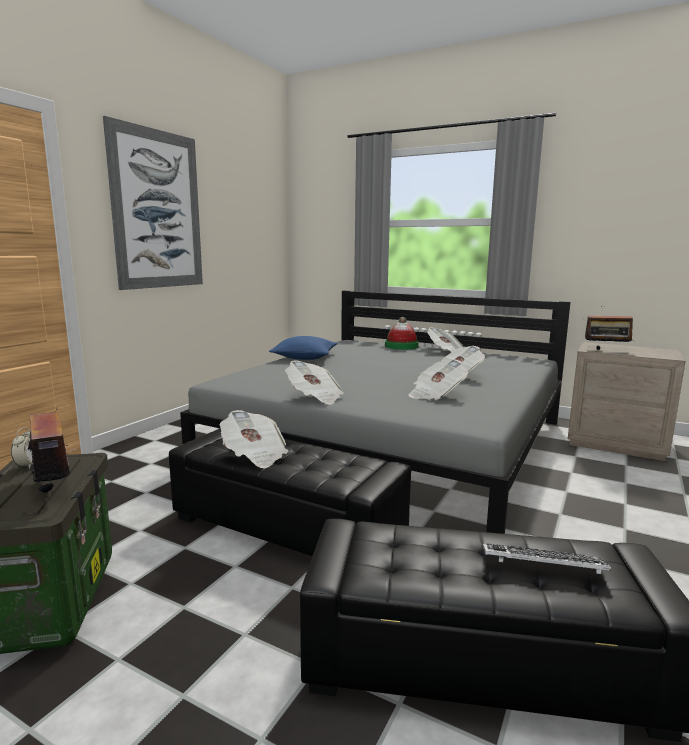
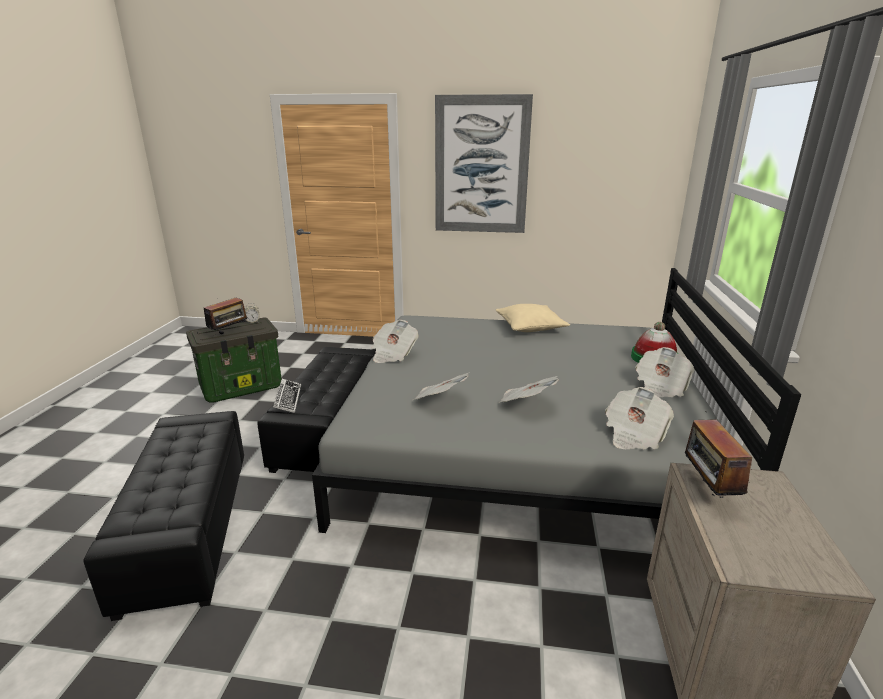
camera: 70 degrees right, 10 degrees up
newspaper [220,410,289,468] -> newspaper moved to [605,387,674,449]
blue pillow [269,336,338,360] -> beige pillow [496,304,570,332]
keyboard [483,543,611,574] -> keyboard moved to [273,379,301,413]

